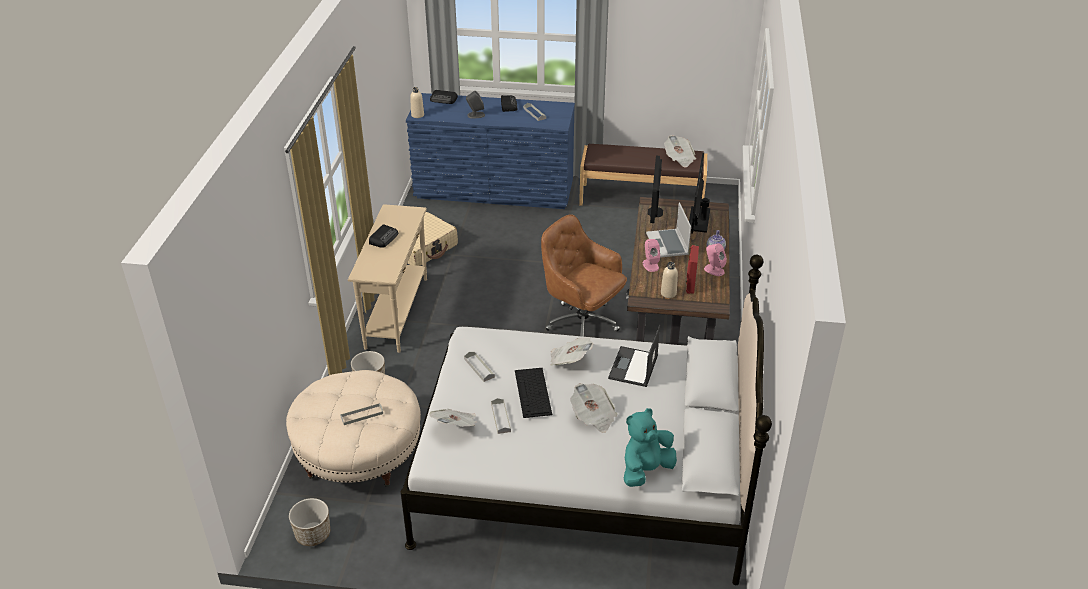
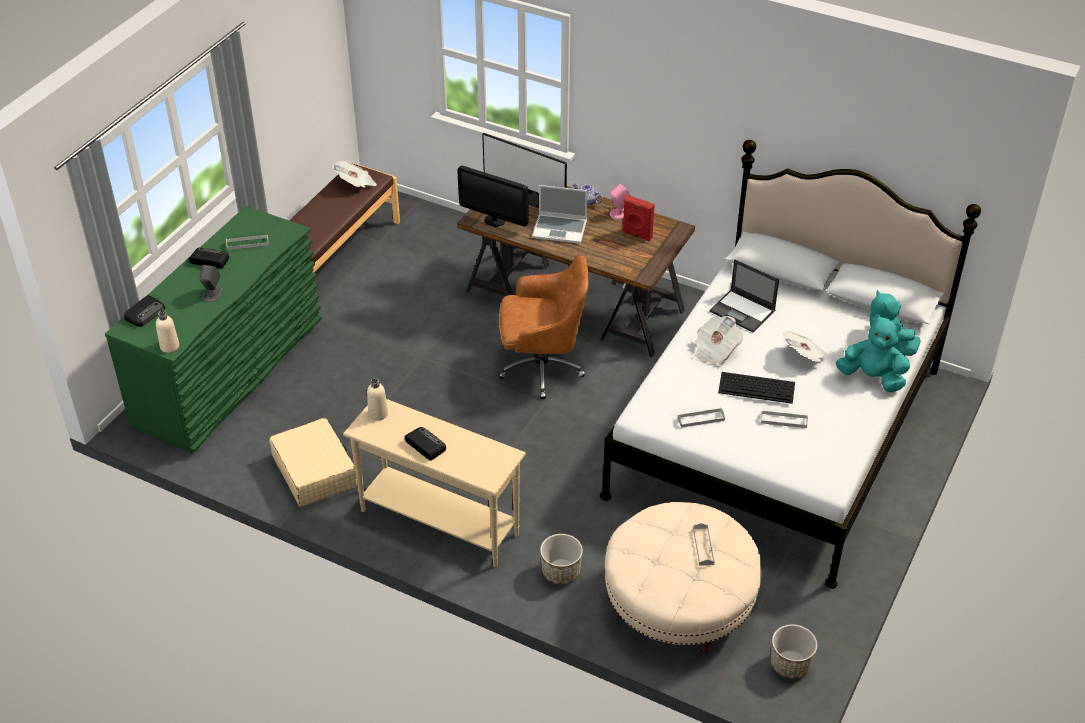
camera: 70 degrees left, 5 degrees up
blue dresser [406,93,575,209] -> green dresser [105,206,322,453]
newspaper [430,409,476,427] -> none
brown office chair [541,214,627,337] -> brown office chair turned 150 degrees counterclockwise [499,254,589,399]
pink speaker [643,239,660,272] -> none
beige bottle [661,262,678,298] -> beige bottle moved to [367,378,388,421]
none -> turquoise plush toy [836,314,910,392]

